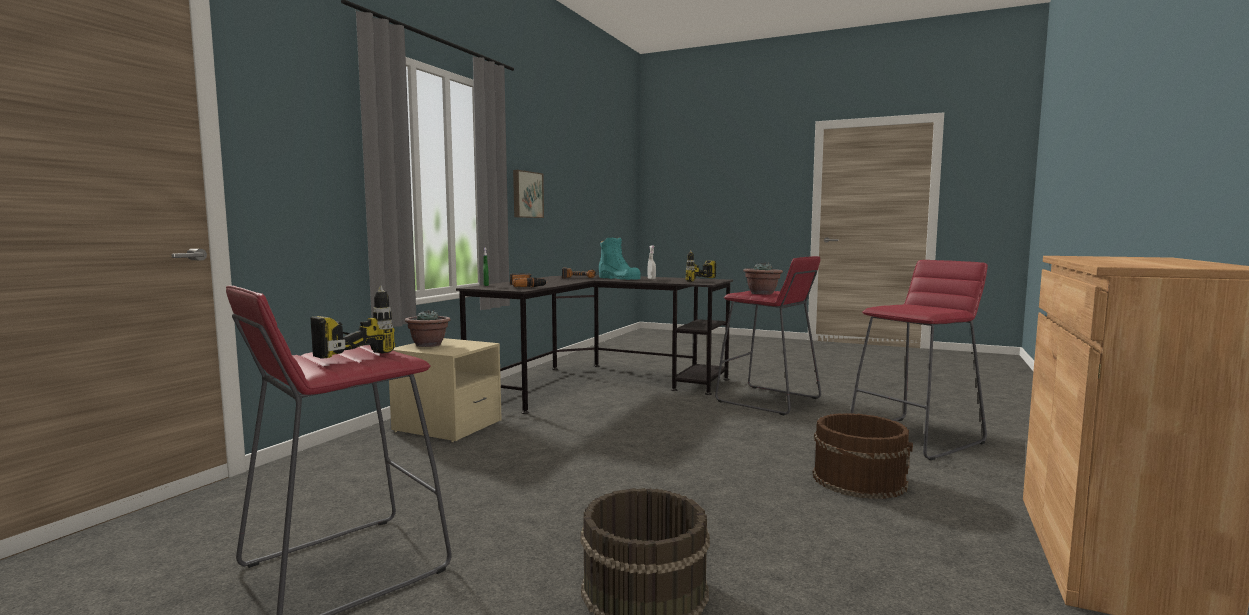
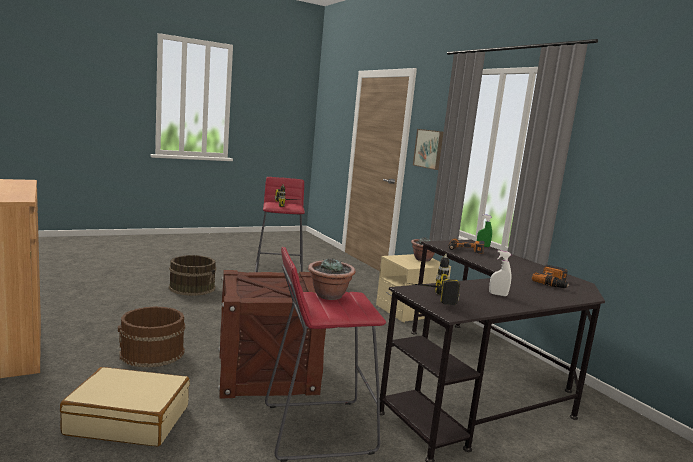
camera: 125 degrees right, 5 degrees up
picture [513,170,544,218] -> picture moved to [413,129,443,170]
turquoise boot [599,238,641,280] -> none
red stool [850,260,988,460] -> beige suitcase [60,367,190,446]
none -> crate [217,270,326,399]

